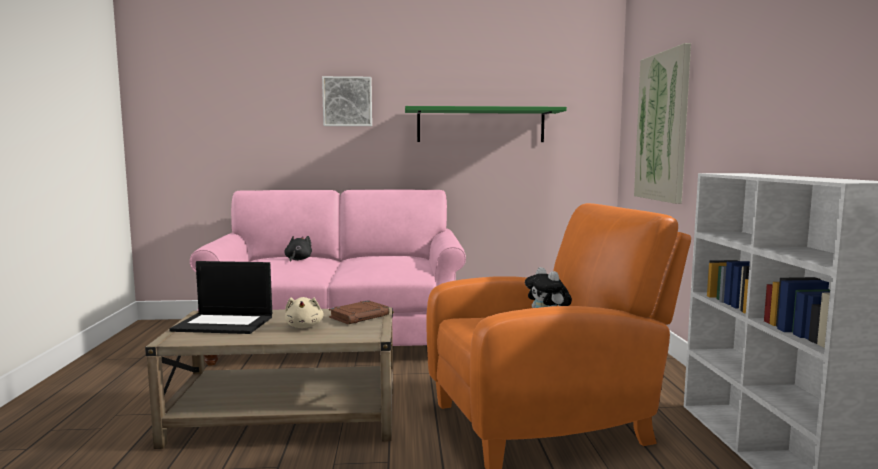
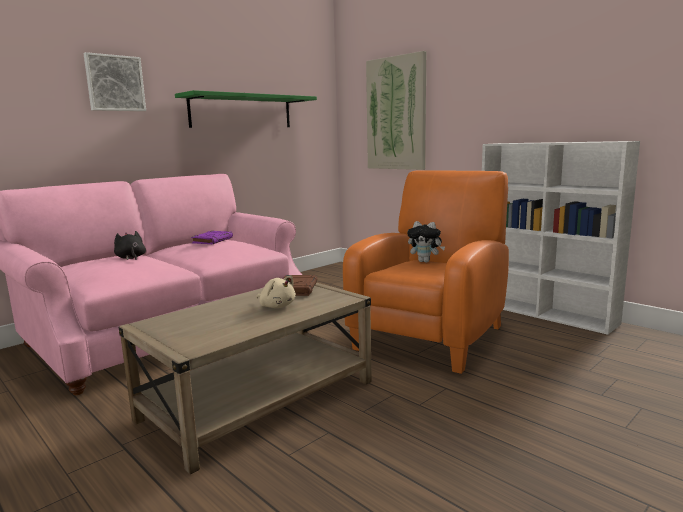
camera: 40 degrees left, 5 degrees up
laptop [169,261,272,334] -> none
none -> purple book [191,231,233,244]

